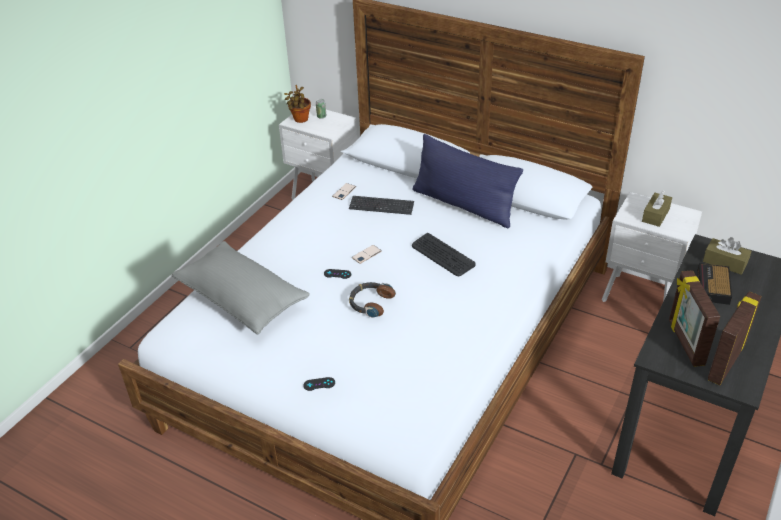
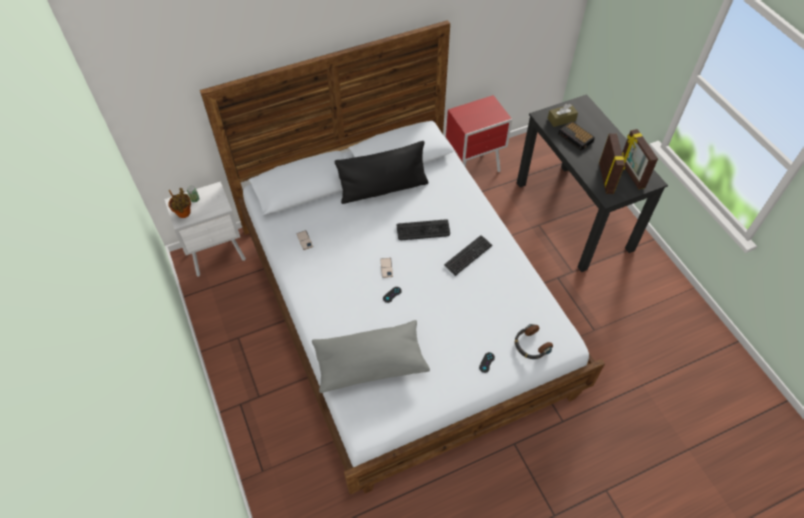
camera: 55 degrees left, 15 degrees up
keyboard [349,196,414,215] -> keyboard moved to [444,235,493,276]
headphones [349,282,396,318] -> headphones moved to [515,324,553,359]
blue pillow [413,134,523,228] -> black pillow [335,141,428,204]
white nightstand [602,192,702,302] -> red nightstand [446,95,512,172]
brown tissue box [642,191,672,227] -> none
picture frame [669,270,720,367] -> picture frame turned 120 degrees counterclockwise [599,133,625,194]

